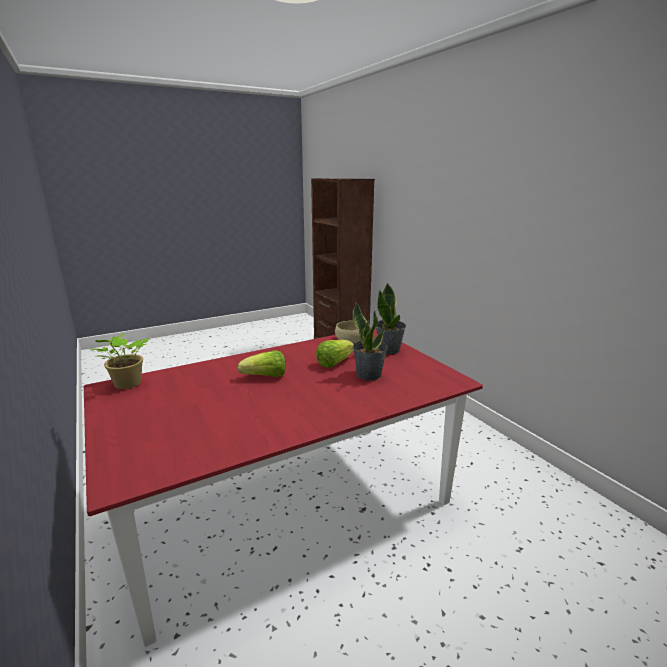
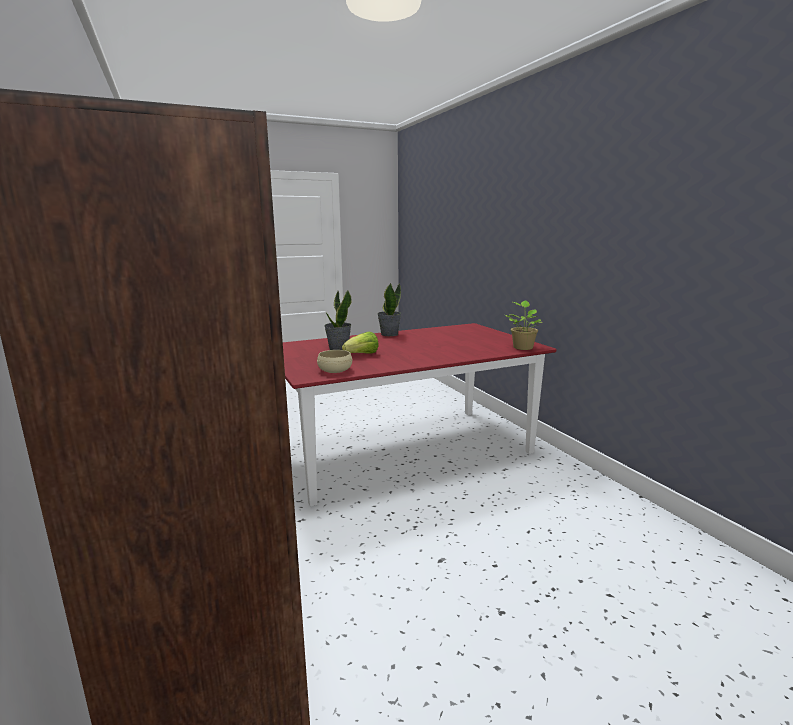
camera: 175 degrees left, 5 degrees down
lettuce [238,350,286,377] -> none
potted plant [376,283,406,354] -> potted plant moved to [377,283,401,336]

